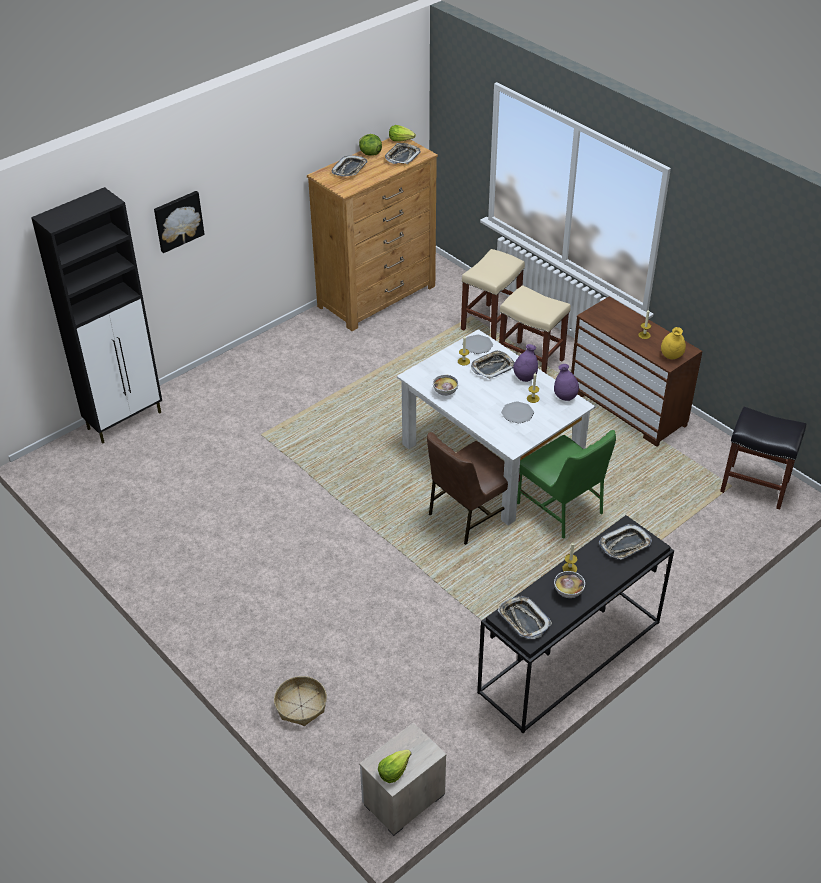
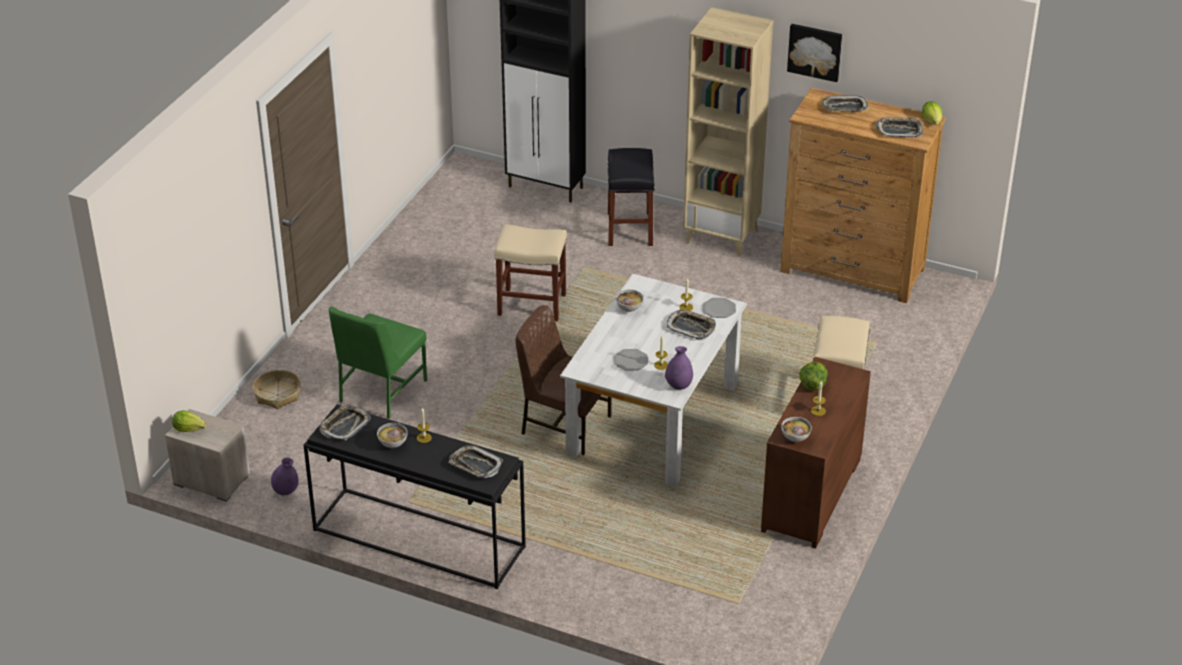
camera: 65 degrees right, 5 degrees down
picture [154,191,205,253] -> picture moved to [787,24,842,82]
lettuce [359,134,382,156] -> lettuce moved to [799,362,828,391]
beige stool [461,249,525,340] -> beige stool moved to [494,224,567,321]
purple vase [513,344,538,382] -> purple vase moved to [271,458,299,495]
green chair [517,430,616,539] -> green chair moved to [329,307,427,419]
yellow vase [661,327,686,359] -> bowl [781,417,812,442]
black stool [720,407,806,510] -> black stool moved to [608,148,655,246]
none -> beige bookcase [683,7,773,257]

